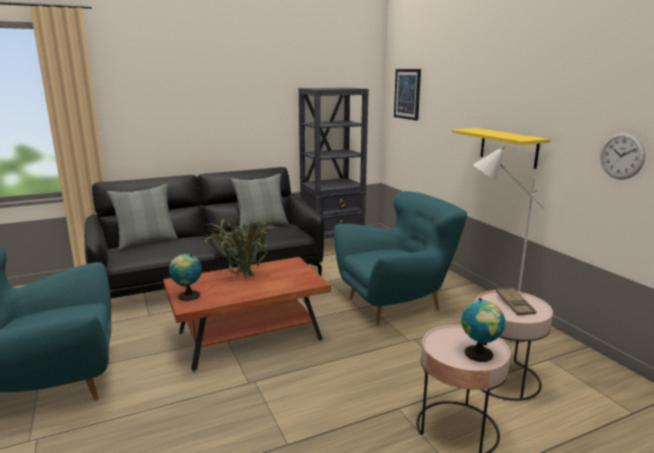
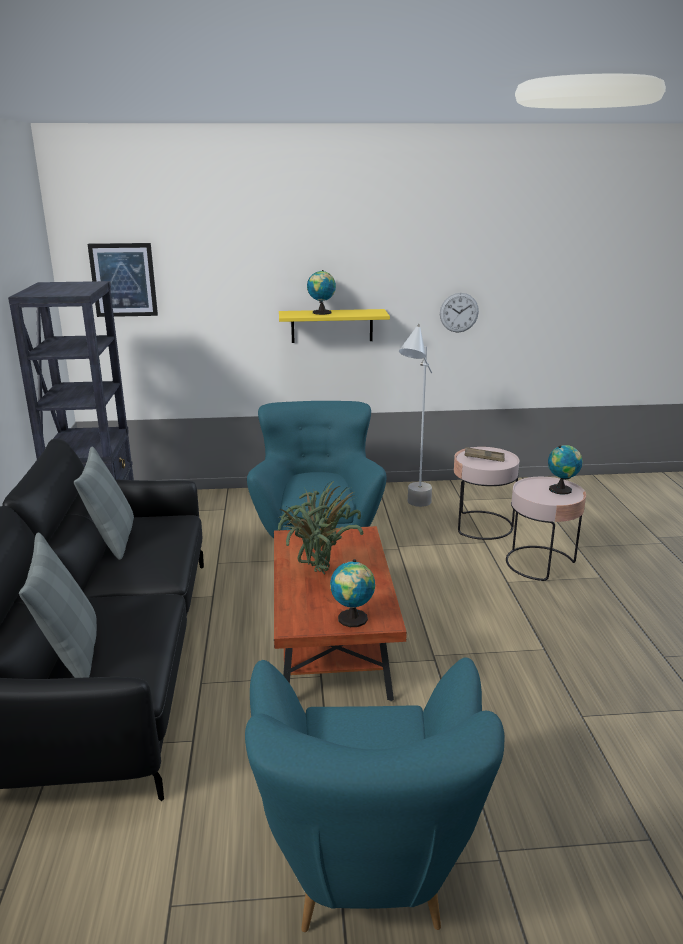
camera: 70 degrees left, 5 degrees up
none -> globe [307,270,336,315]

